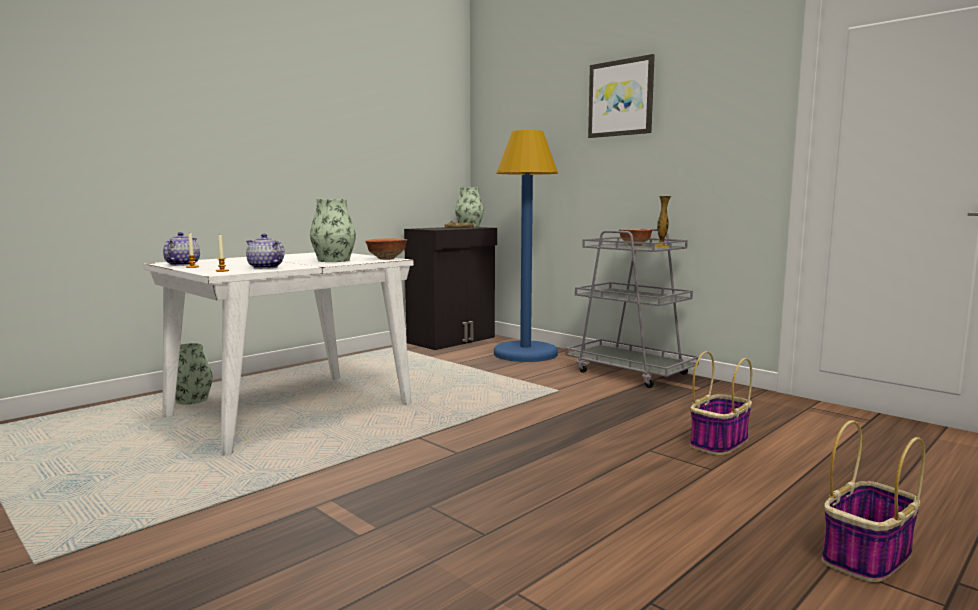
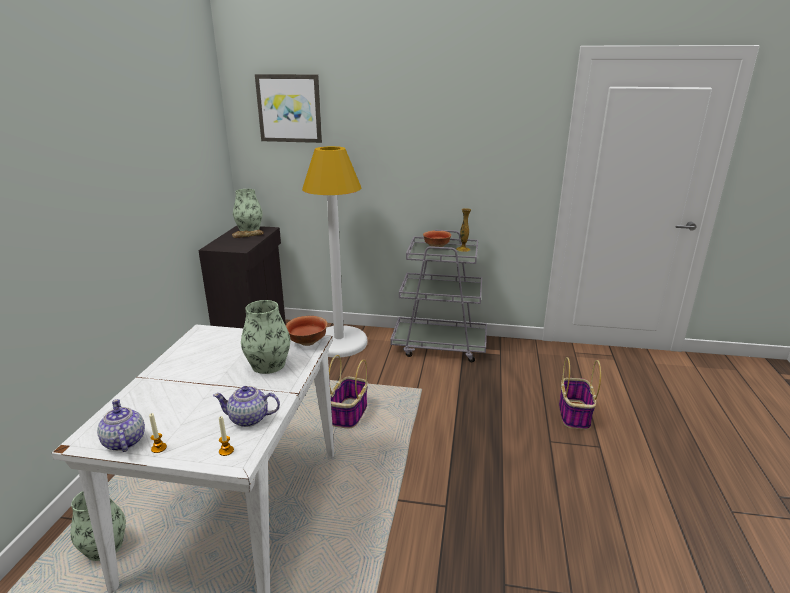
camera: 35 degrees left, 15 degrees up
blue floor lamp [494,130,558,362] -> white floor lamp [302,146,367,358]
picture [588,54,655,138] -> picture moved to [255,74,322,143]
basket [822,420,925,583] -> basket moved to [329,355,368,428]

